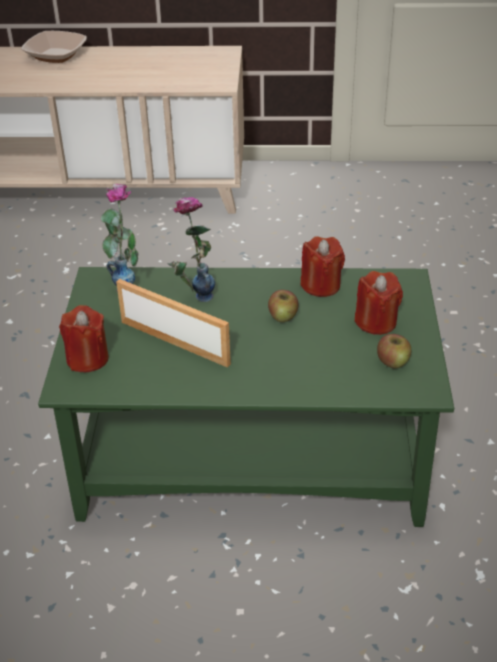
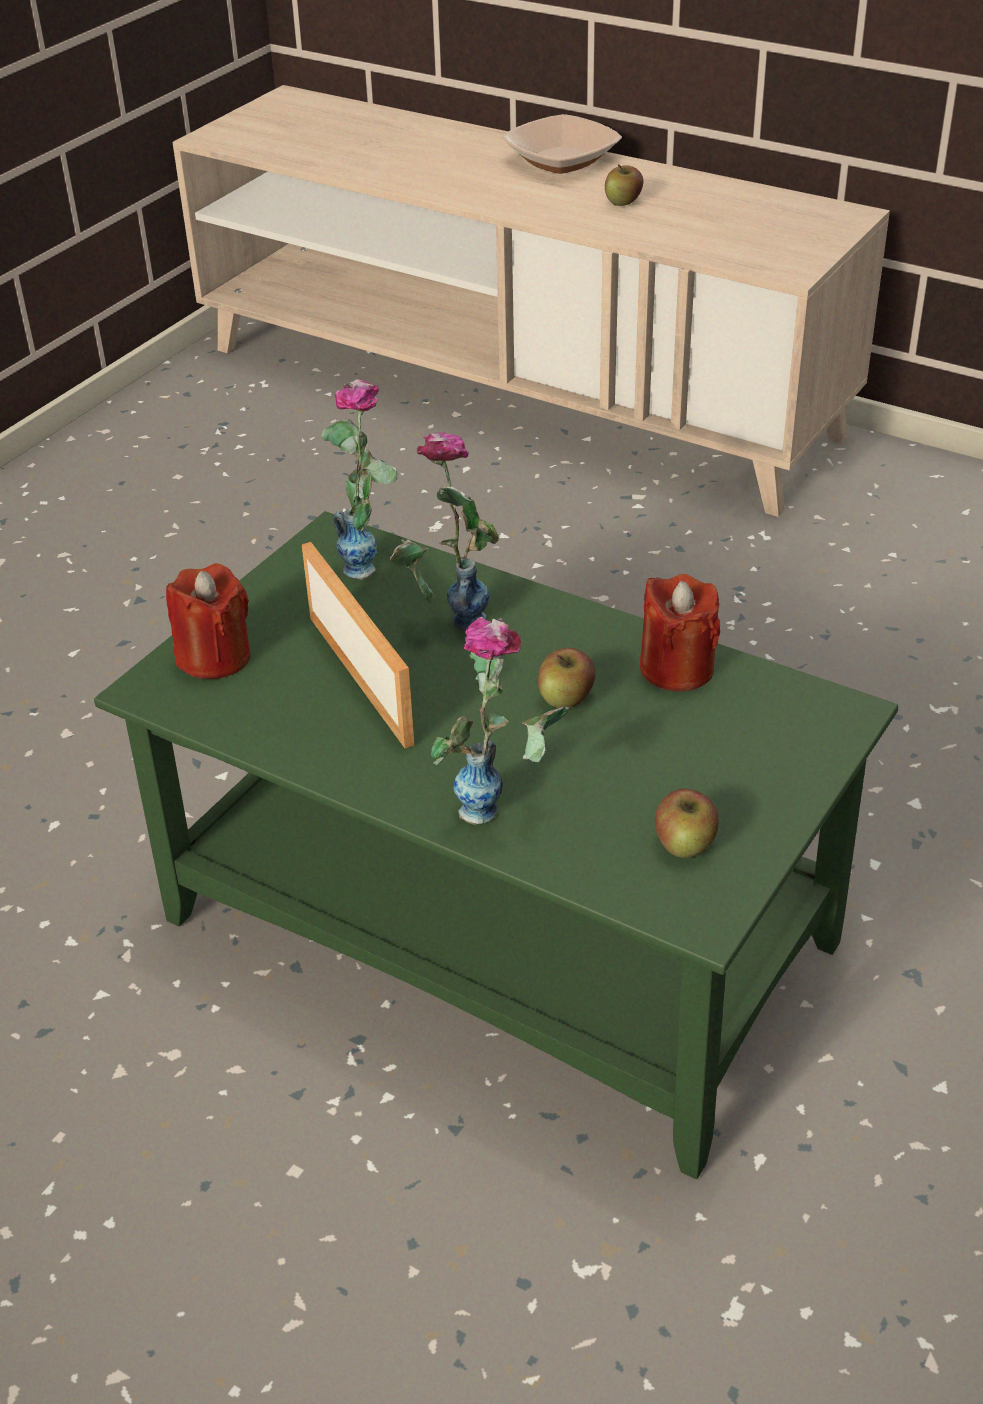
camera: 30 degrees right, 0 degrees up
red candle [355,271,403,335] -> none
none -> vase [431,617,570,825]
none -> apple [605,164,643,206]

